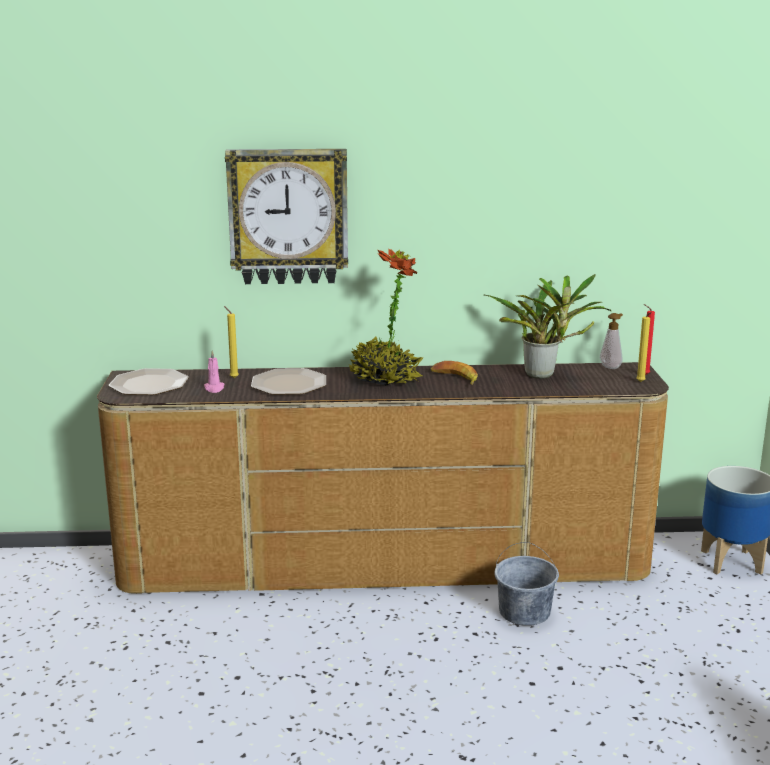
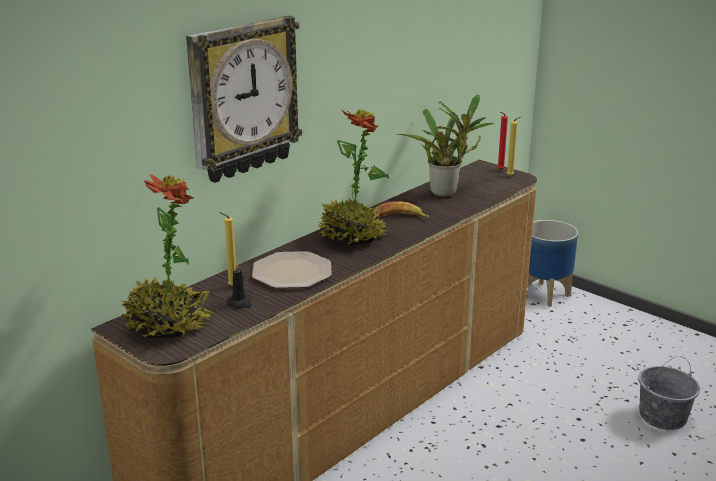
camera: 45 degrees left, 5 degrees up
plate [109,368,189,395] -> potted plant [120,174,213,338]
pink candle [204,350,225,393] -> black candle [226,263,252,308]
grey bucket [494,542,559,626] -> grey bucket moved to [638,356,700,430]
soap dispenser [600,313,623,369] -> none

